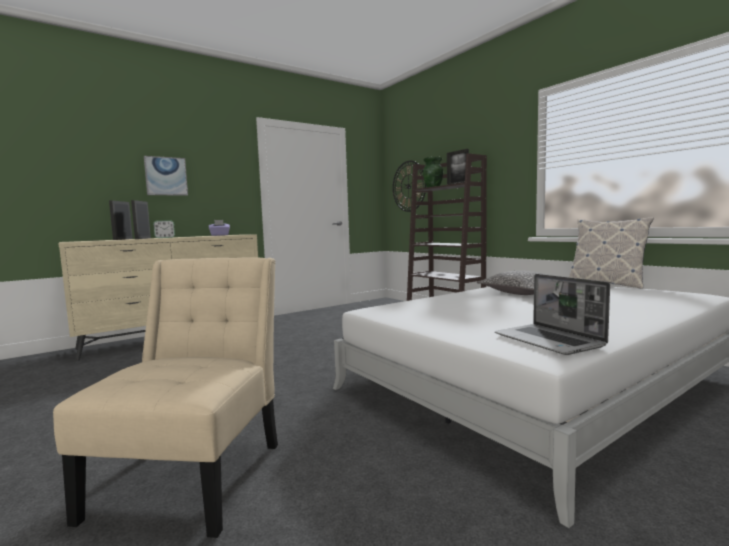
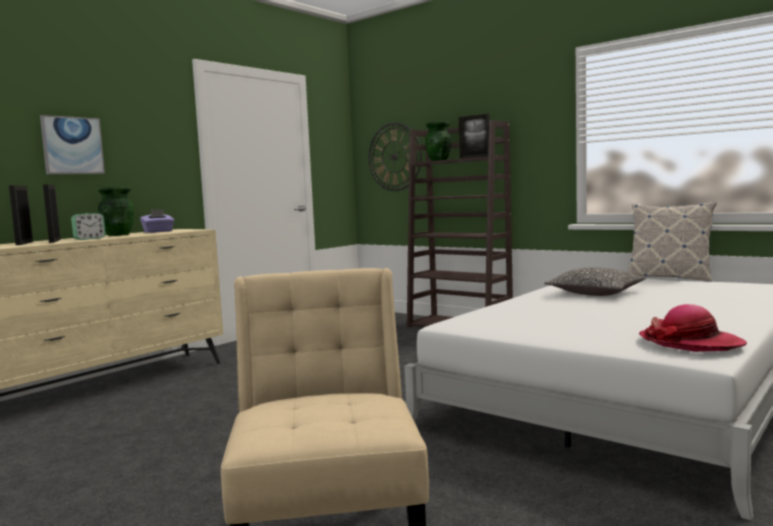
camera: 15 degrees left, 0 degrees up
laptop [495,274,610,355] -> hat [639,304,747,352]
none -> green vase [97,187,134,236]

